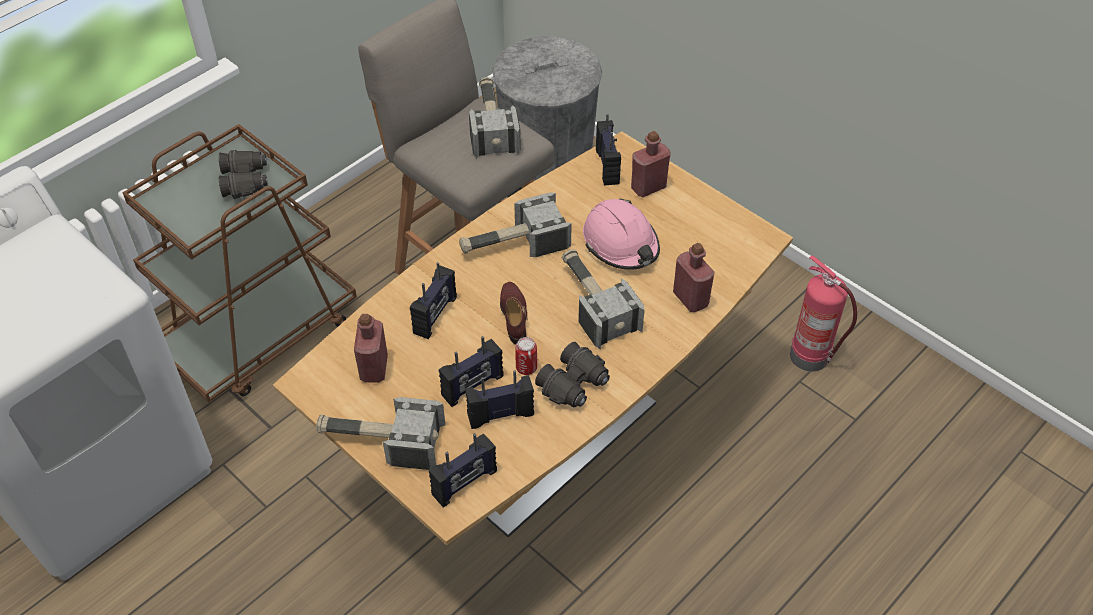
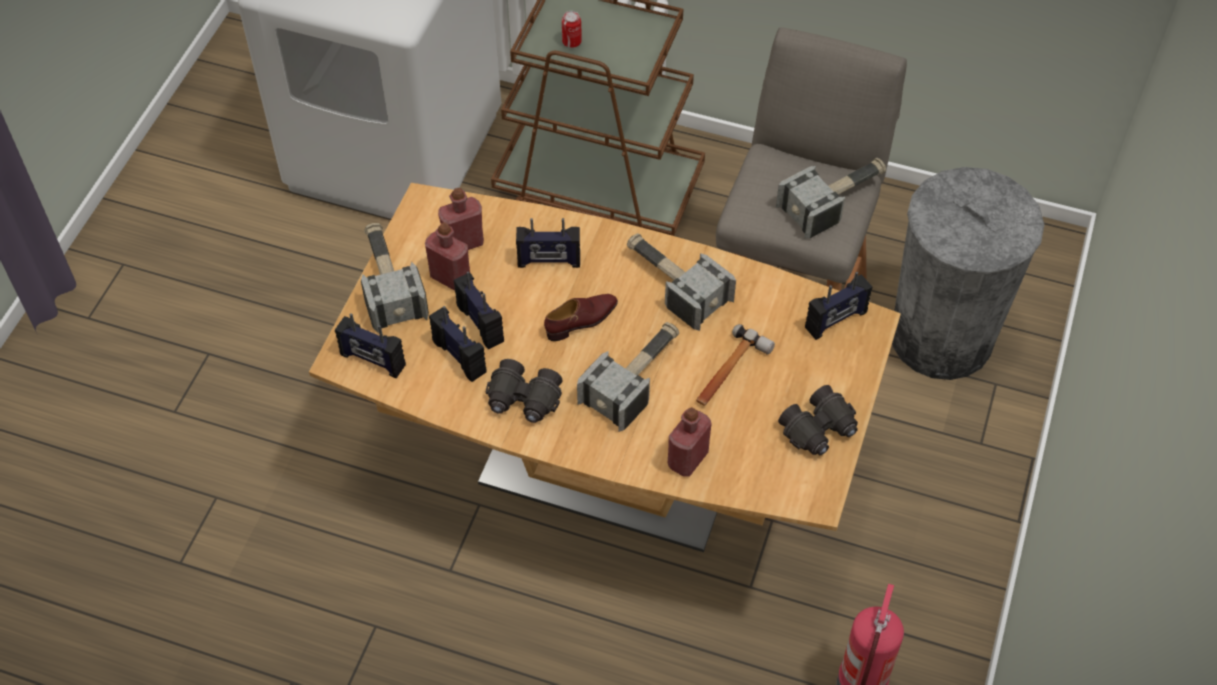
camera: 65 degrees right, 5 degrees up
black binoculars [219,150,268,199] -> black binoculars moved to [778,385,858,455]
radio [439,336,504,407] -> radio turned 150 degrees counterclockwise [454,272,504,350]
can [515,337,537,375] -> can moved to [562,11,582,48]
pink hard hat [583,199,660,270] -> hammer [696,324,775,406]
red bottle [631,131,671,197] -> red bottle moved to [425,222,470,291]

